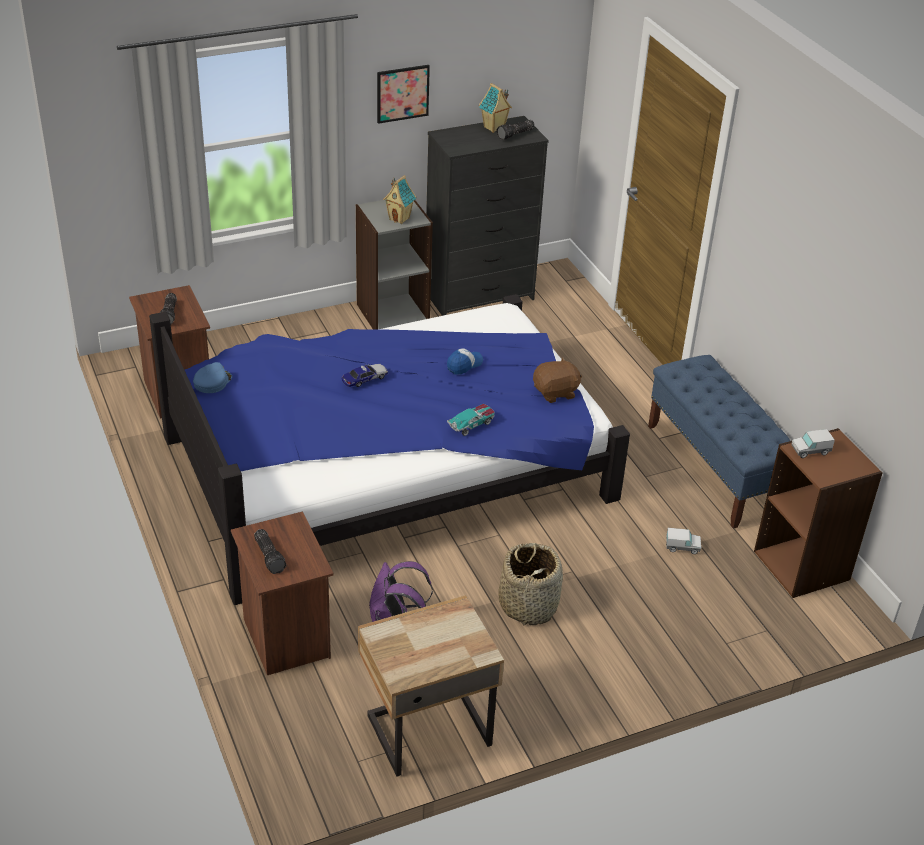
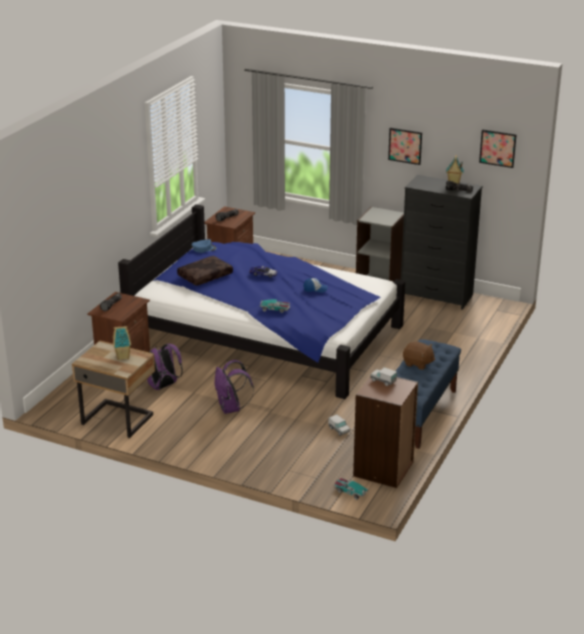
camera: 50 degrees right, 10 degrees down
toy house [383,175,416,224] -> toy house moved to [113,325,131,360]
basket [498,543,563,625] -> purple backpack [214,360,254,414]
brown plush toy [533,357,582,403] -> brown plush toy moved to [403,341,435,370]
none -> brown pillow [177,256,233,286]
none -> toy car [335,478,369,500]
none -> picture [479,129,516,168]

